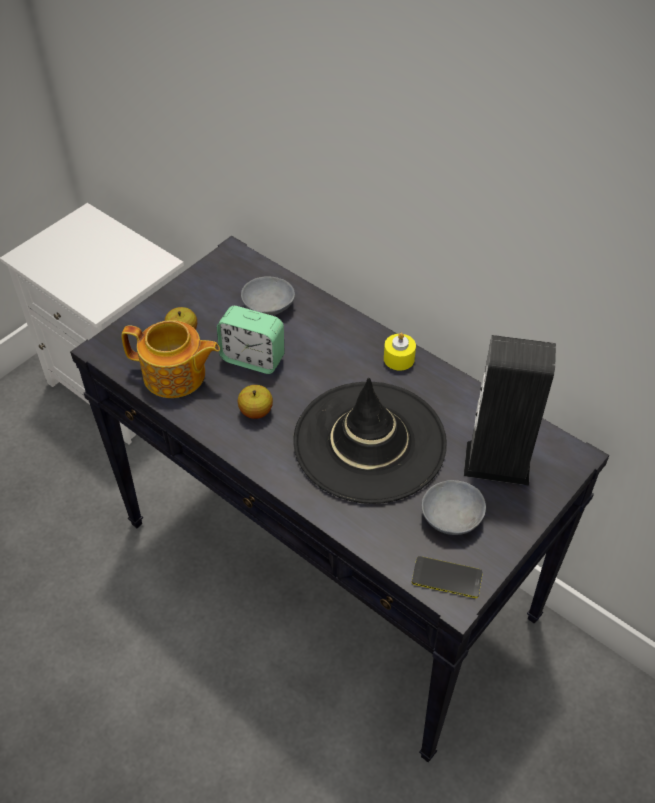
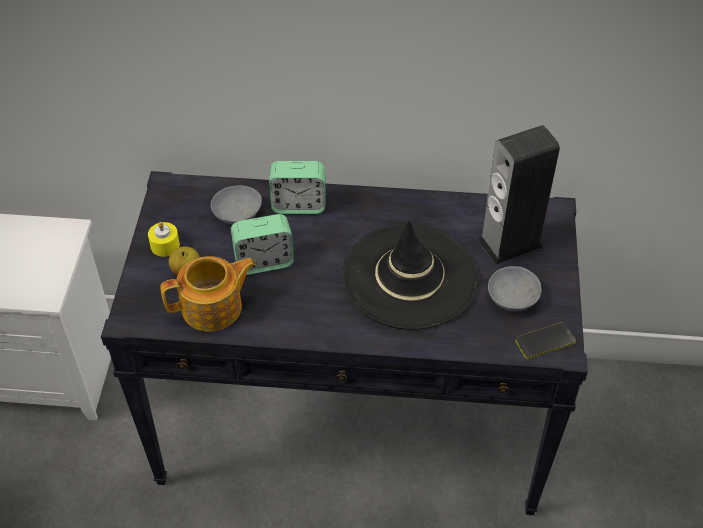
camera: 35 degrees left, 0 degrees up
apple [238,385,273,419] -> none
yellow candle [384,333,416,370] -> yellow candle moved to [148,222,180,257]
none -> alarm clock [269,161,326,214]

